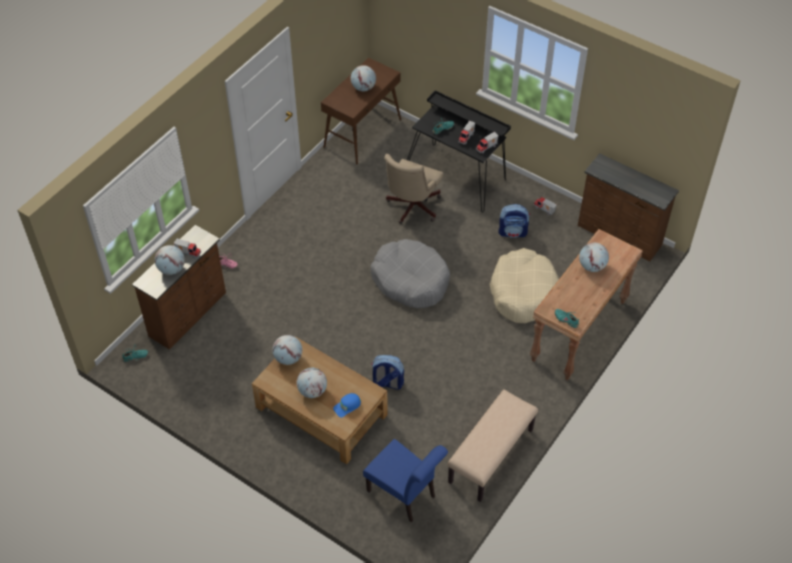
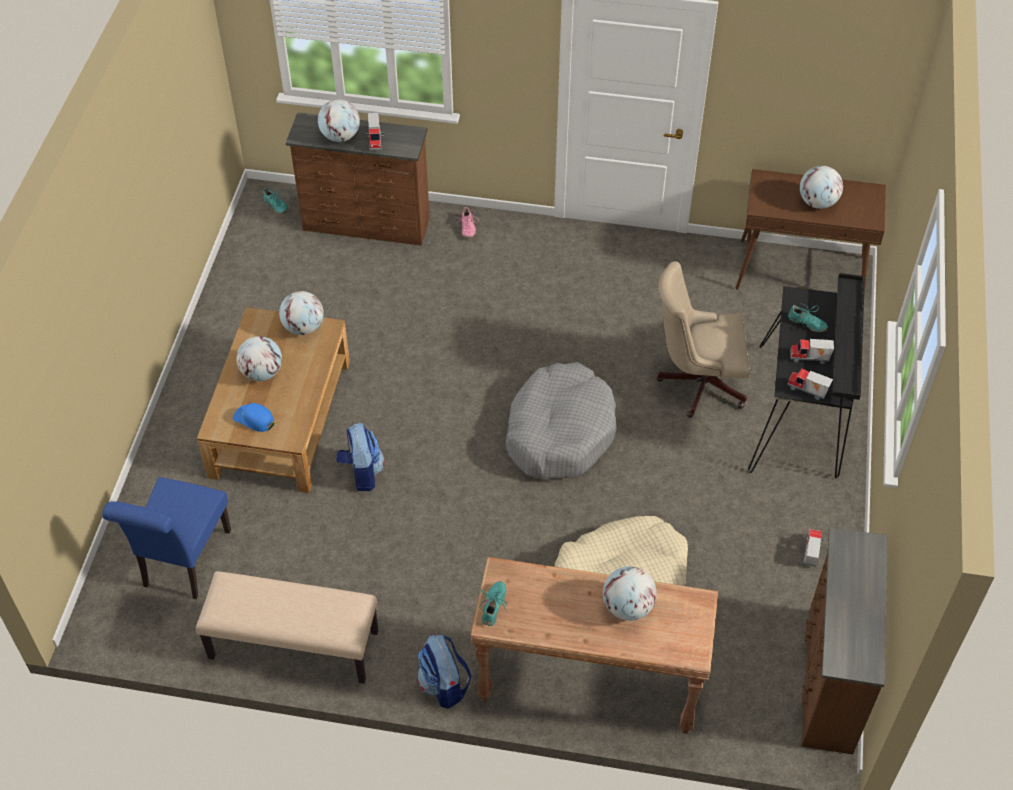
camera: 65 degrees right, 0 degrees up
backpack [498,204,530,238] -> backpack moved to [417,635,472,709]

